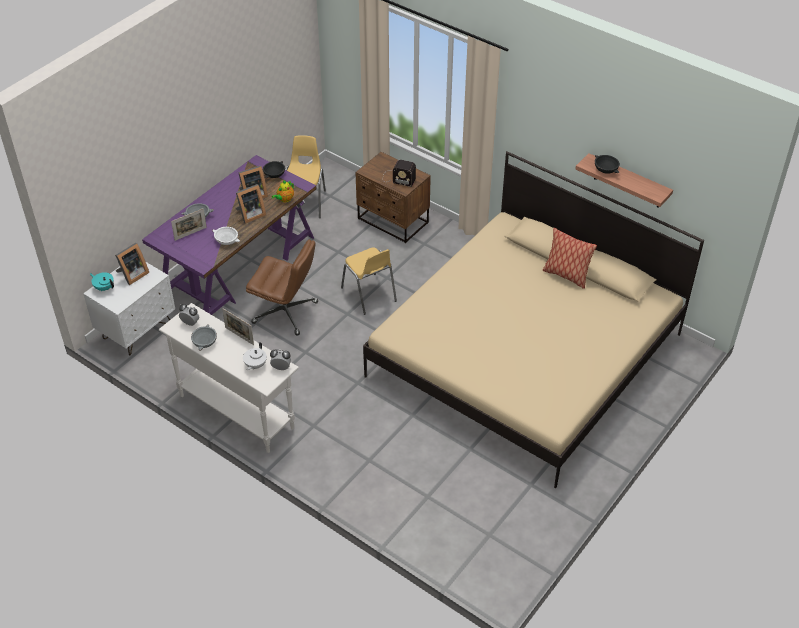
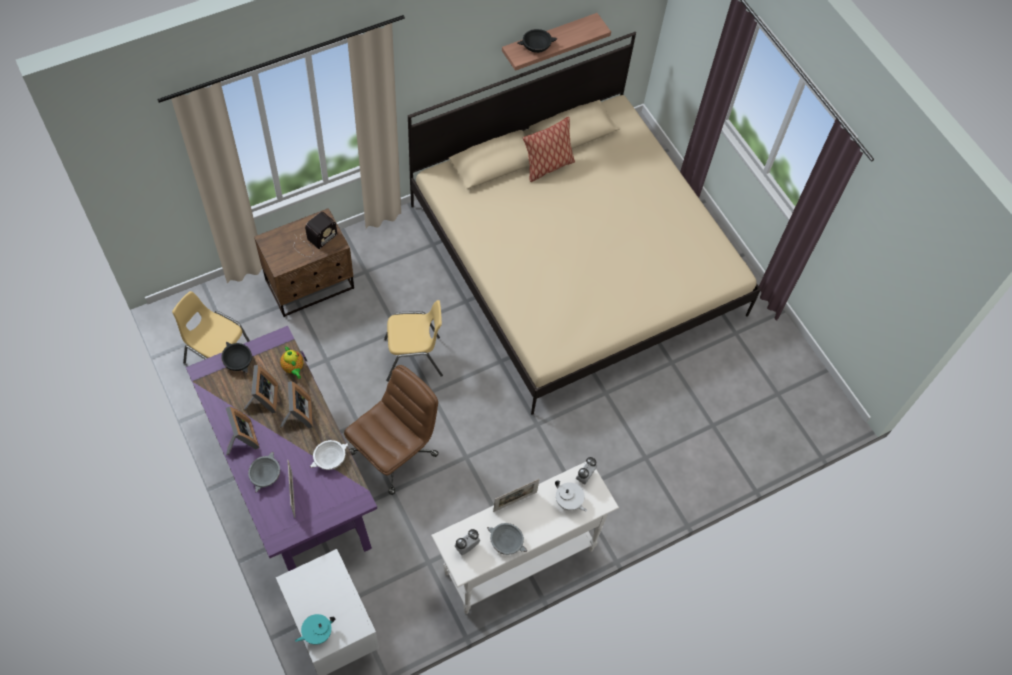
camera: 70 degrees left, 15 degrees up
picture frame [115,243,149,285] -> picture frame moved to [226,406,260,455]

